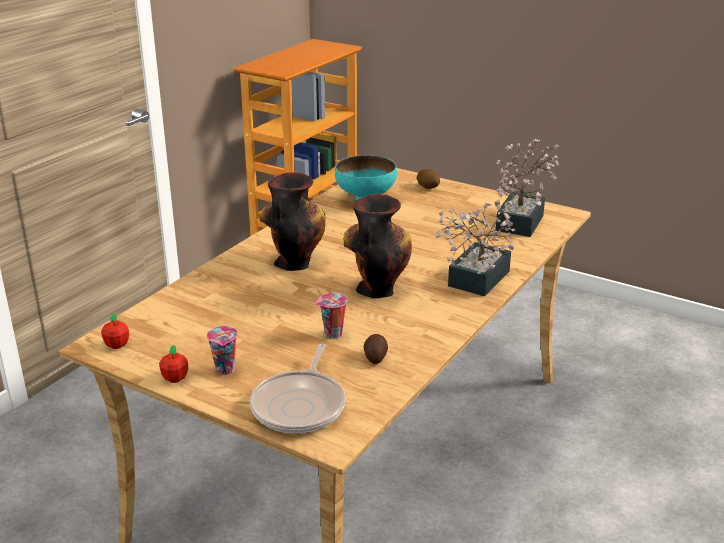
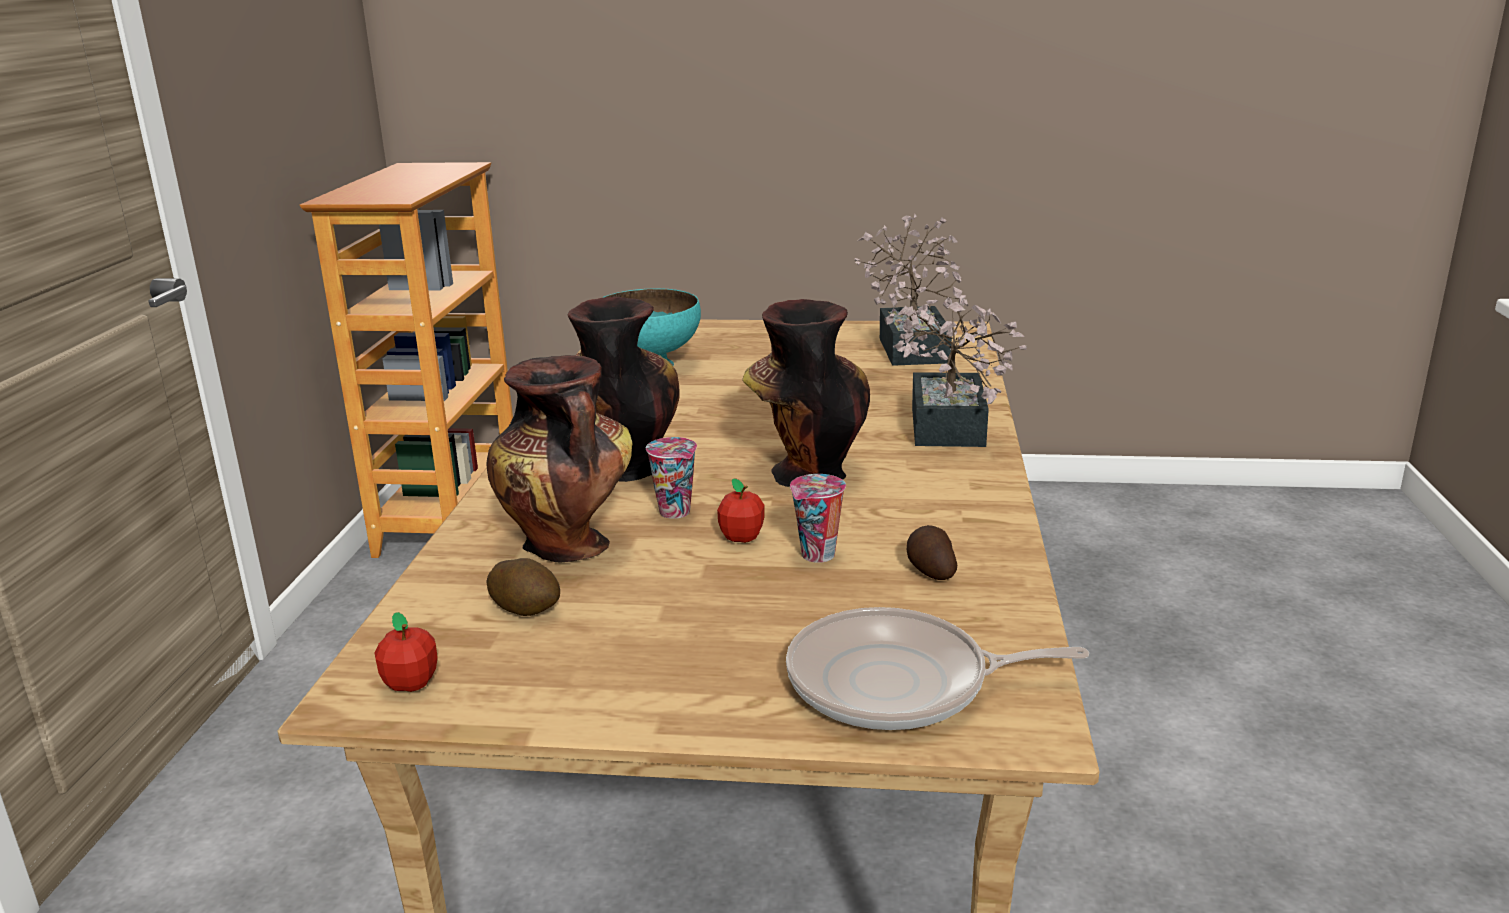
camera: 25 degrees left, 5 degrees down
apple [159,345,188,383] -> apple moved to [717,479,765,543]
cup [207,326,238,375] -> cup moved to [646,437,697,519]
frying pan [250,343,345,433] -> frying pan turned 105 degrees clockwise [786,607,1089,730]
potato [417,169,440,189] -> potato moved to [486,558,560,616]
none -> vase [486,355,633,563]

